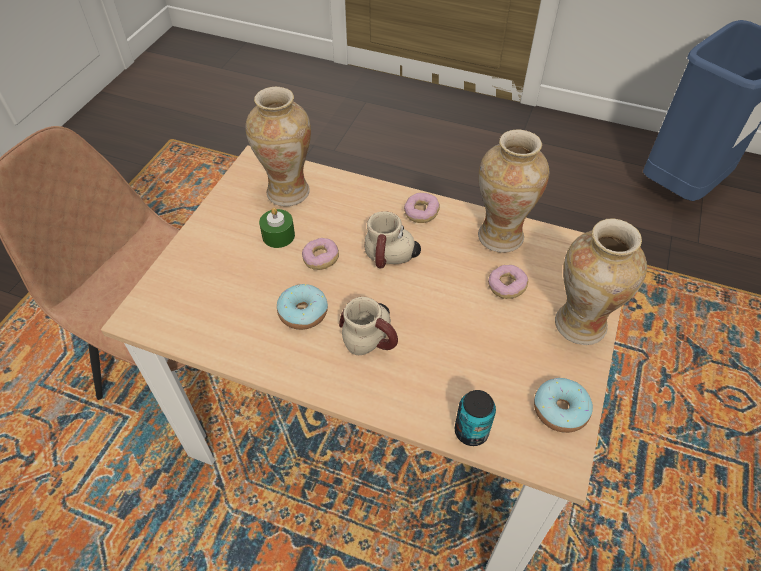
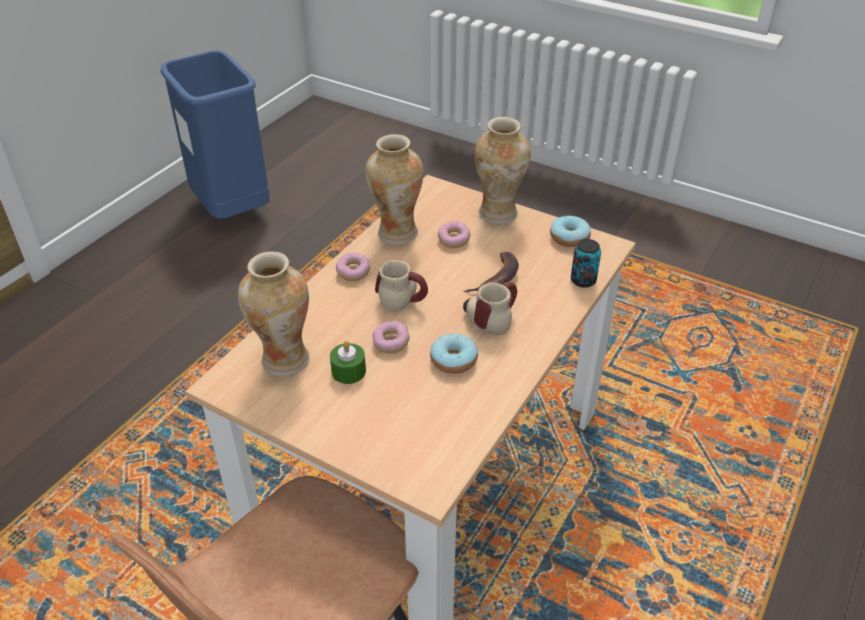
camera: 80 degrees left, 10 degrees down
none -> banana [464,252,519,293]

